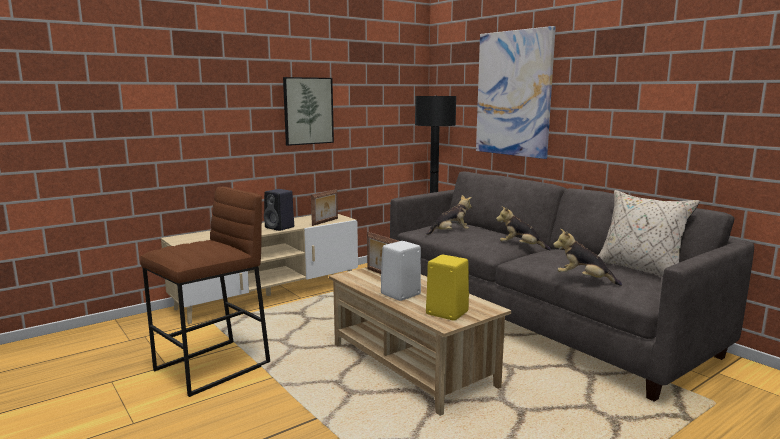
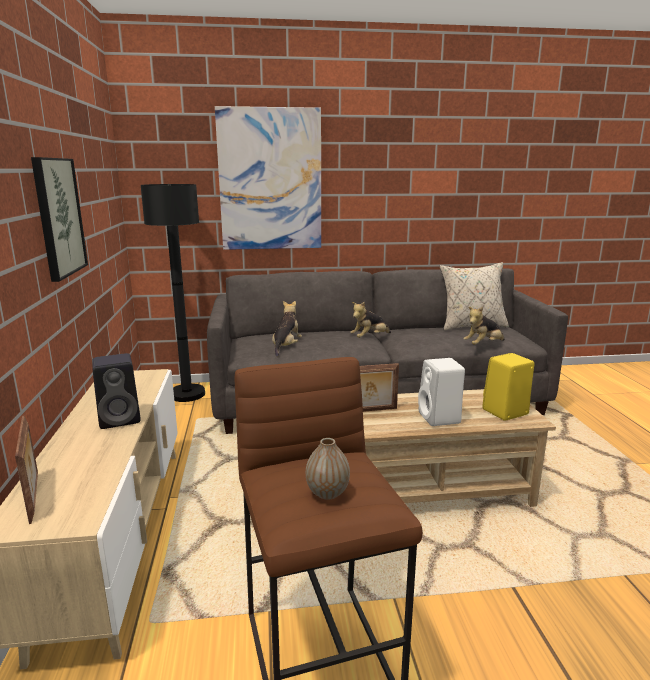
camera: 60 degrees left, 5 degrees up
picture frame [311,189,338,226] -> picture frame moved to [15,416,38,524]
none -> vase [306,438,350,499]

